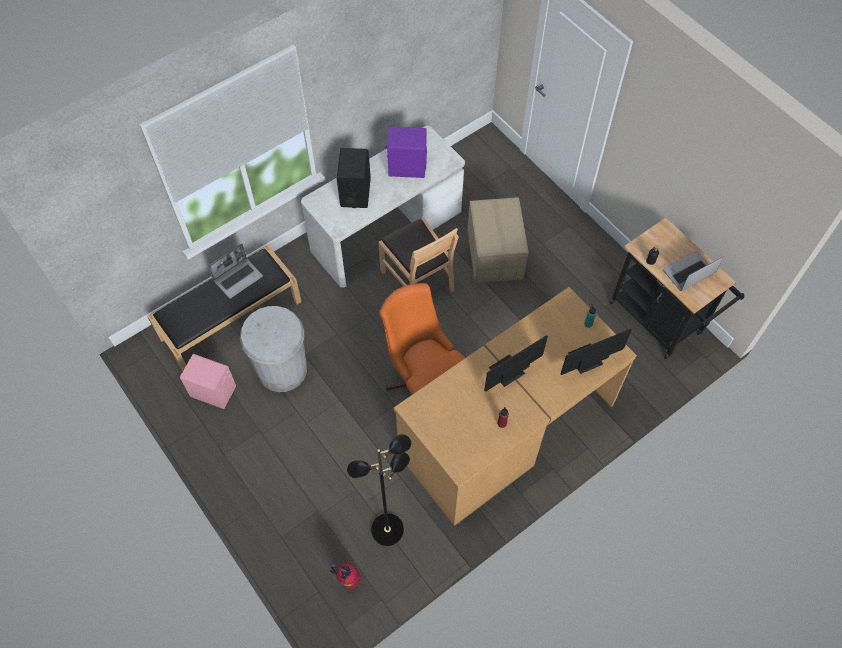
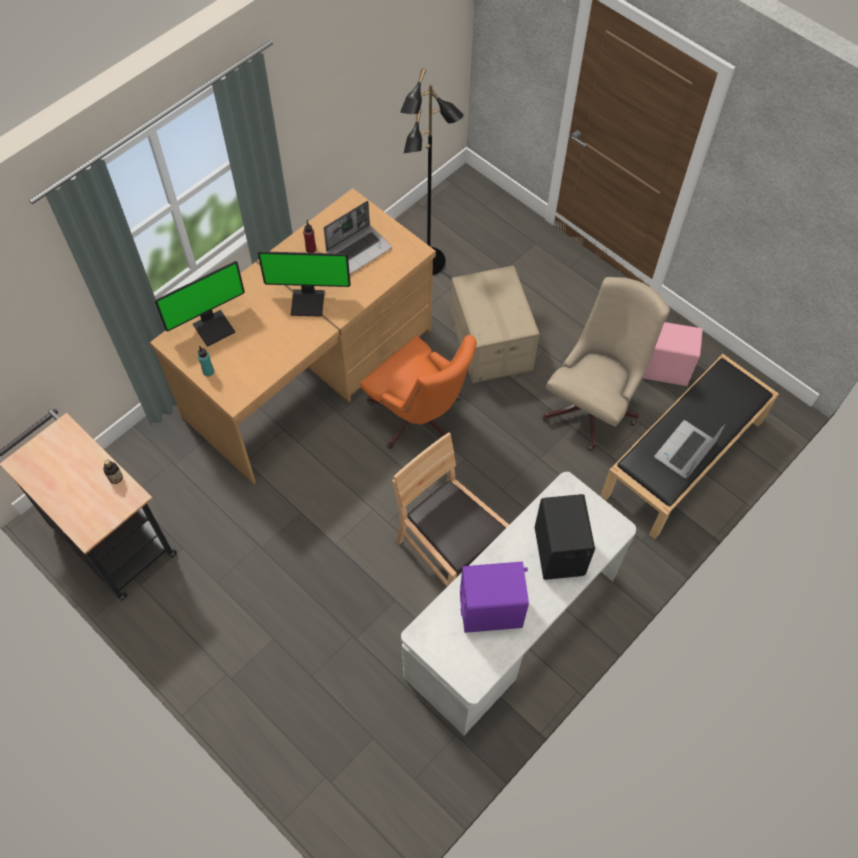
camera: 170 degrees right, 0 degrees up
white trash can [240,306,307,392] -> beige office chair [542,277,670,452]
fire extinguisher [329,563,361,589] -> none
cardboard box [467,197,529,283] -> cardboard box moved to [450,265,540,383]
monitor [484,335,548,391] -> monitor turned 45 degrees clockwise [258,251,351,317]
laptop [663,251,724,291] -> laptop moved to [324,201,392,274]

